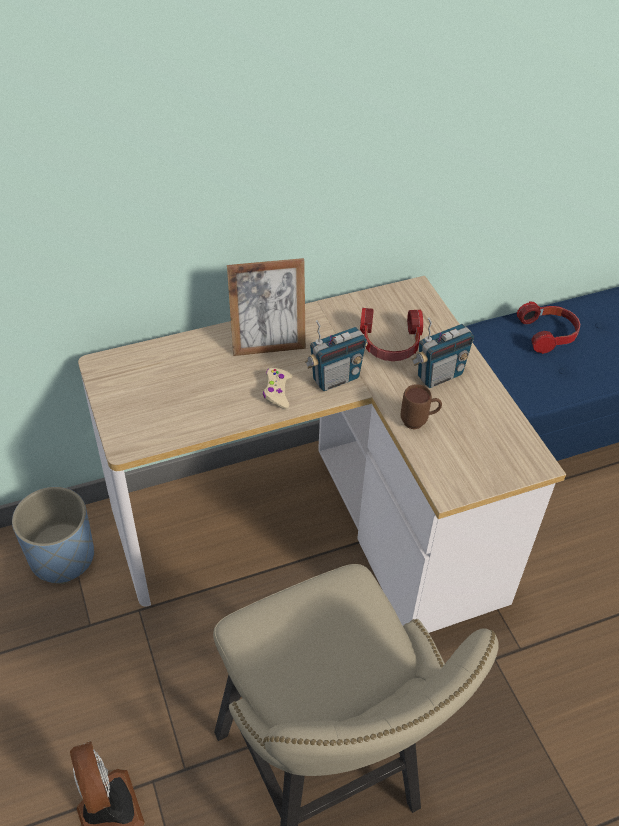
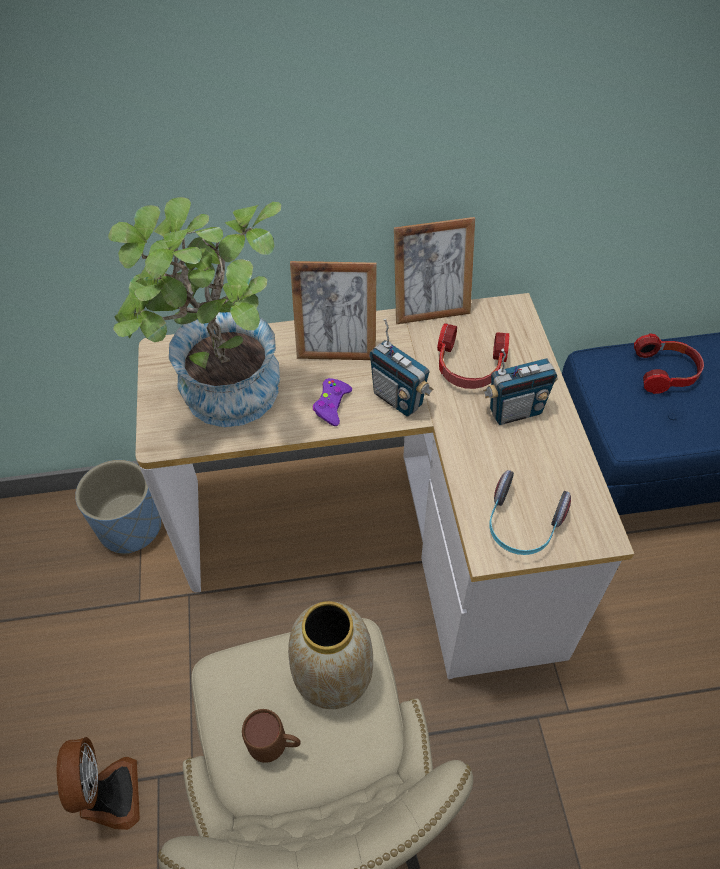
camera: 15 degrees right, 5 degrees up
beige game controller [263,368,292,409] -> purple game controller [313,378,352,426]
radio [305,320,368,391] -> radio turned 60 degrees clockwise [369,319,433,417]
brown mug [401,384,442,429] -> brown mug moved to [242,709,301,763]
none -> potted plant [108,197,281,427]
none -> vase [288,601,373,709]
none -> picture frame [394,217,475,324]
none -> headphones [489,470,571,555]

